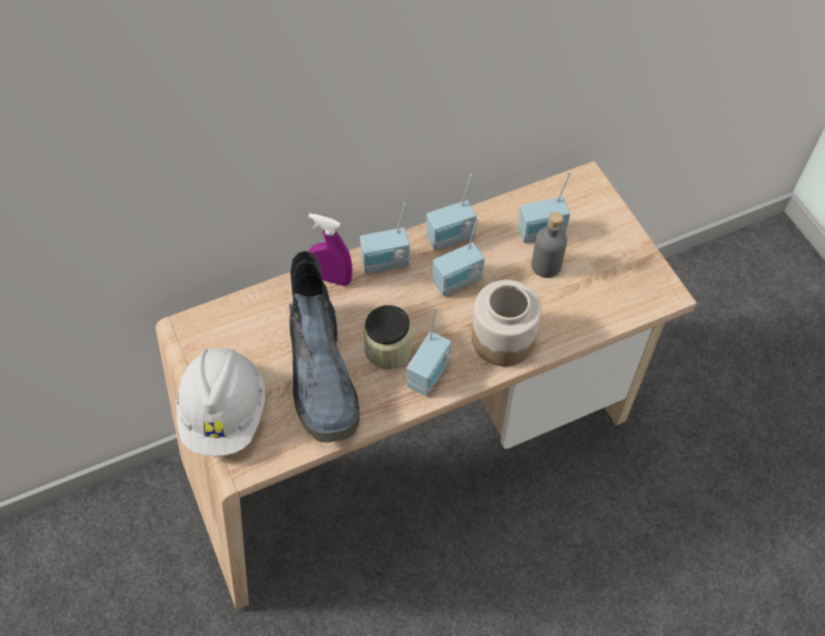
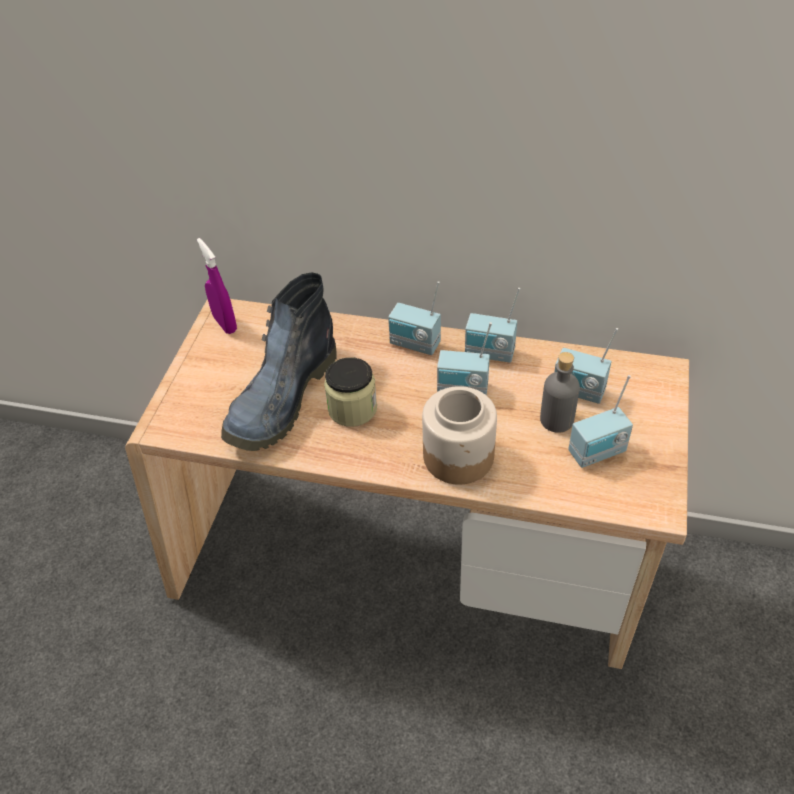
camera: 40 degrees right, 10 degrees down
white hard hat [176,348,265,456] -> none
purple spray bottle [308,213,352,286] -> purple spray bottle moved to [197,238,237,334]
radio [406,307,451,396] -> radio moved to [568,375,633,468]

